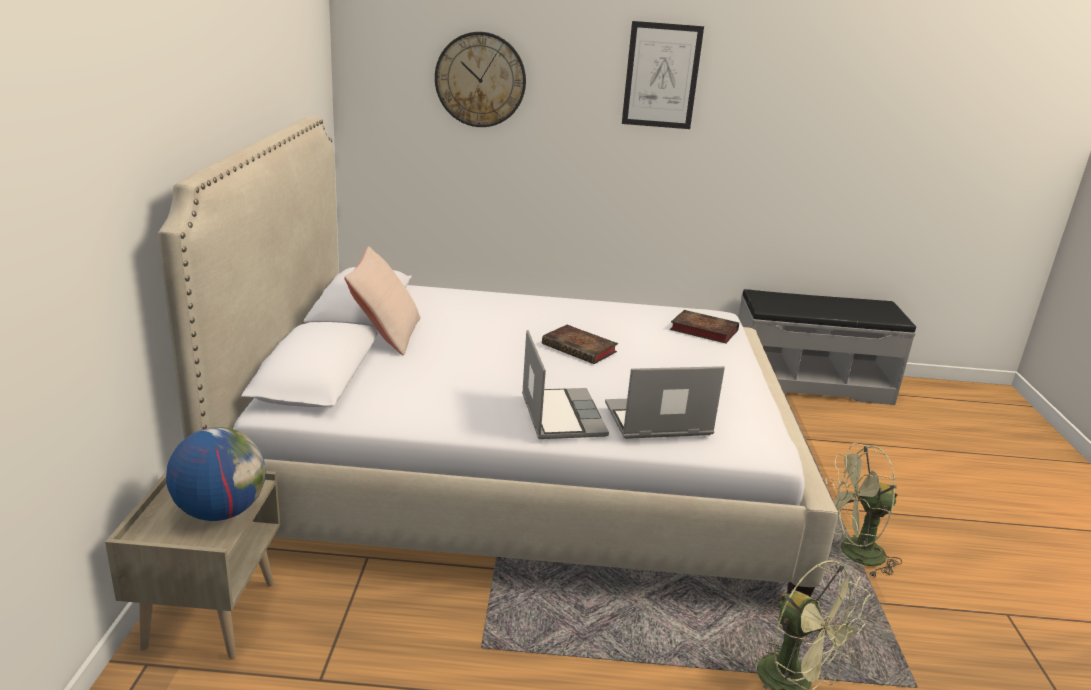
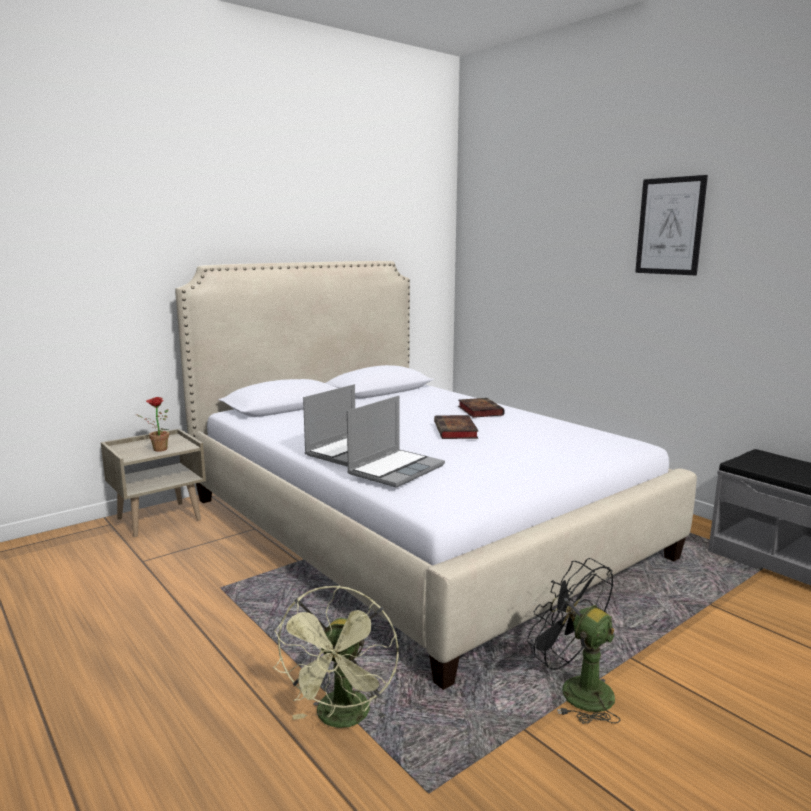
camera: 50 degrees right, 10 degrees down
globe [166,427,266,521] -> potted plant [136,397,169,452]
beige pillow [344,246,421,355] -> none
wall clock [435,32,526,127] -> none
laptop [605,366,725,439] -> laptop turned 90 degrees clockwise [347,396,445,488]
book [670,310,739,343] -> book moved to [458,398,505,418]
green fan [826,443,902,578] -> black fan [527,558,621,724]

